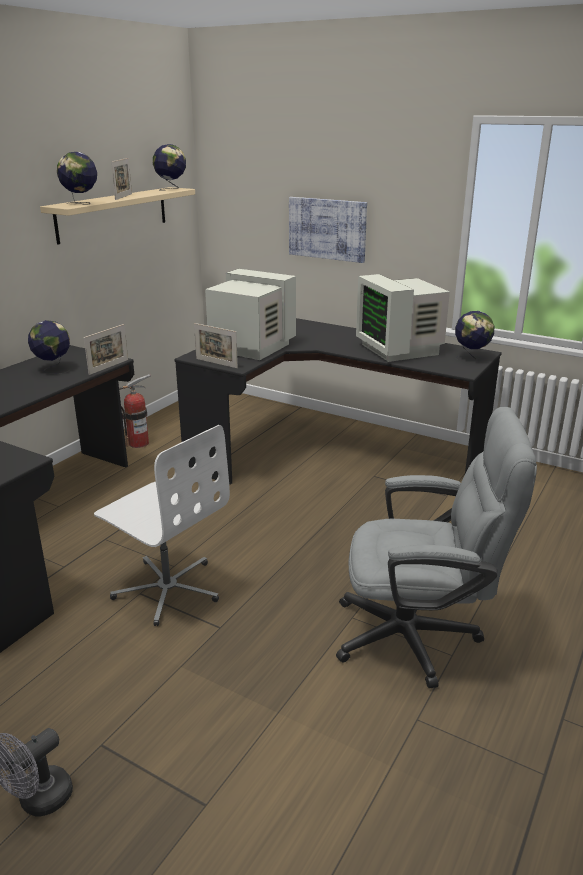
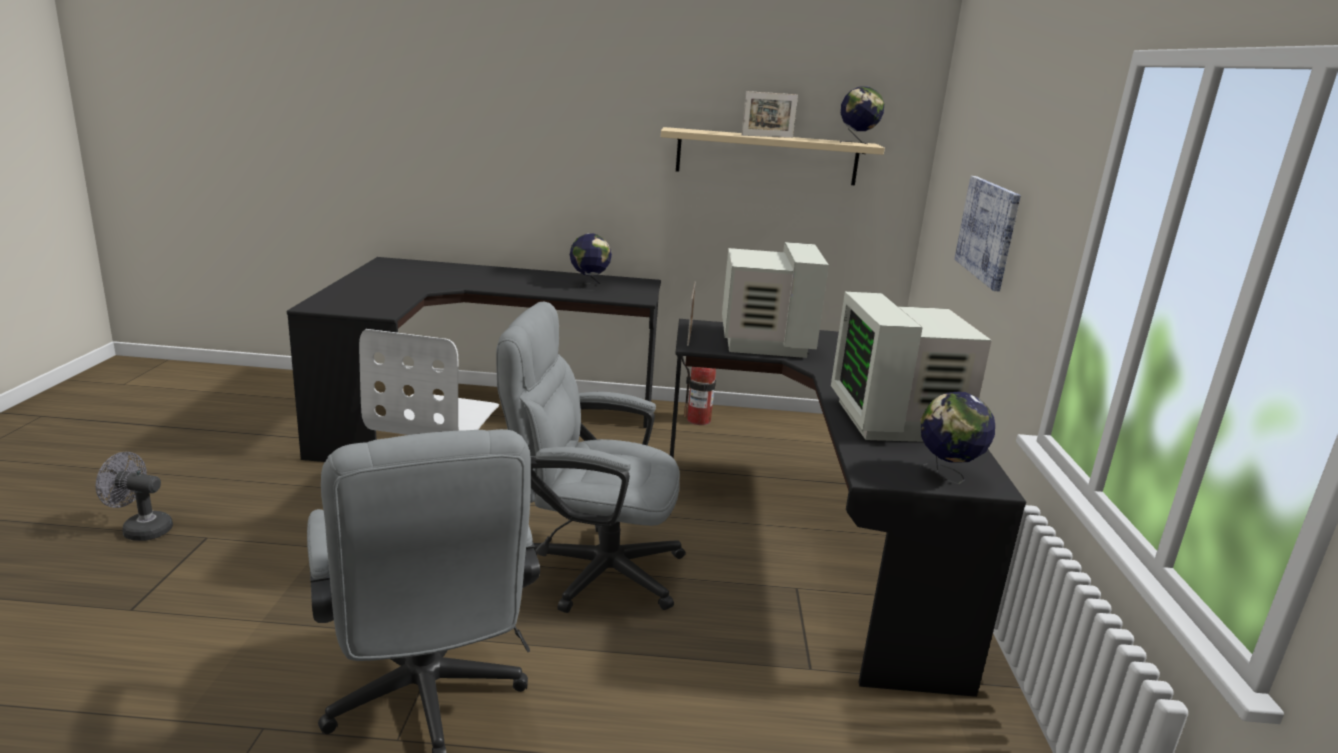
camera: 60 degrees right, 5 degrees down
globe [57,152,97,205] -> none
picture frame [84,324,128,375] -> none
monitor [356,274,450,362] -> monitor turned 45 degrees counterclockwise [831,292,992,442]
none -> grey office chair [496,301,686,613]

